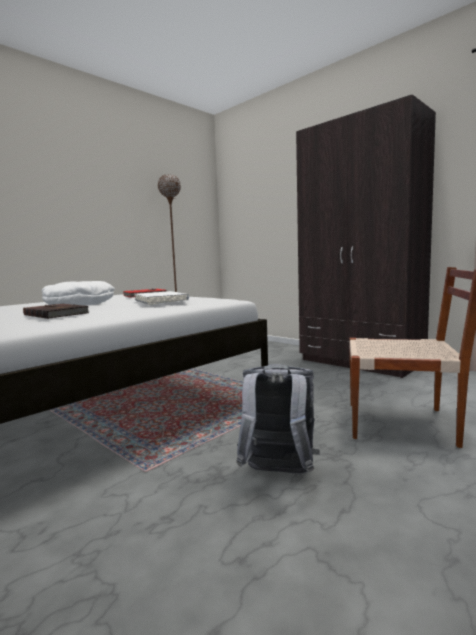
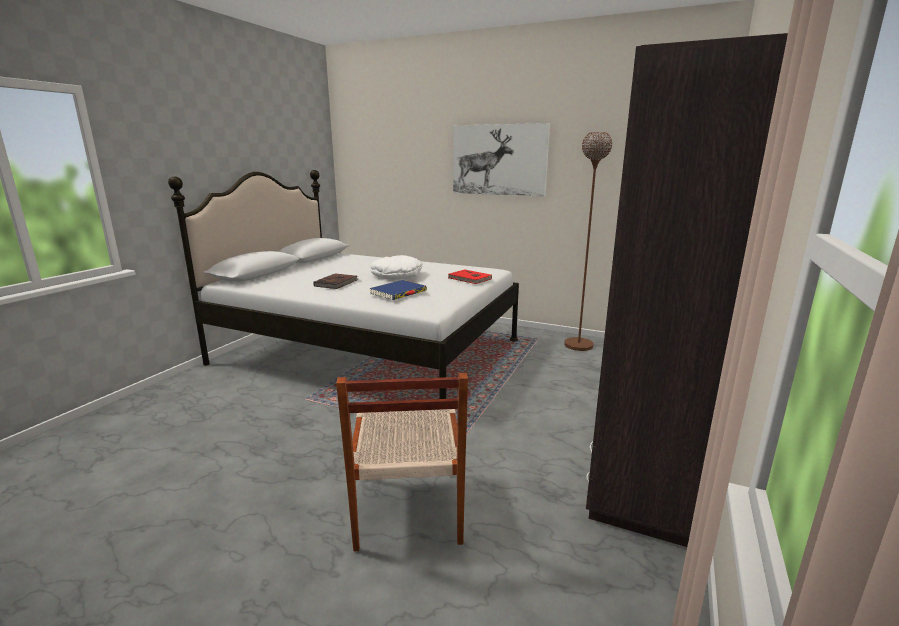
camera: 70 degrees right, 10 degrees up
white book [135,291,189,305] -> blue book [369,280,427,300]
grey backpack [236,364,320,473] -> none
none -> picture [453,123,550,197]

